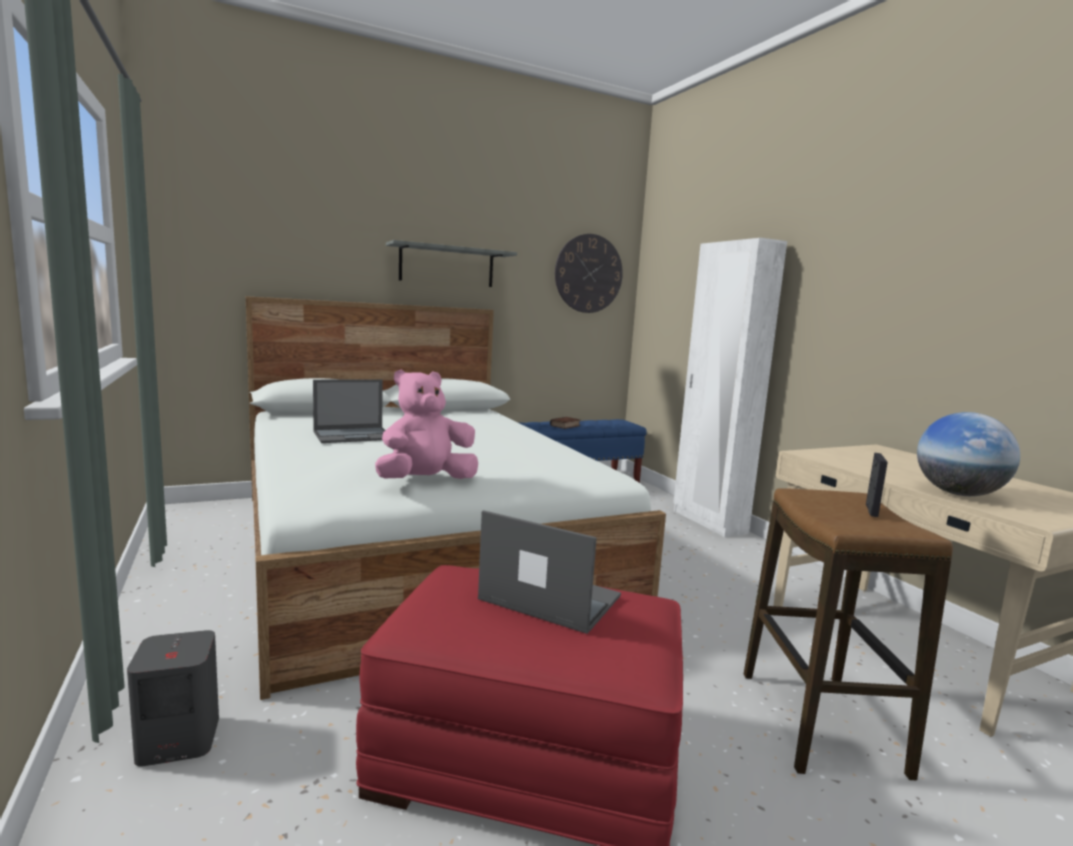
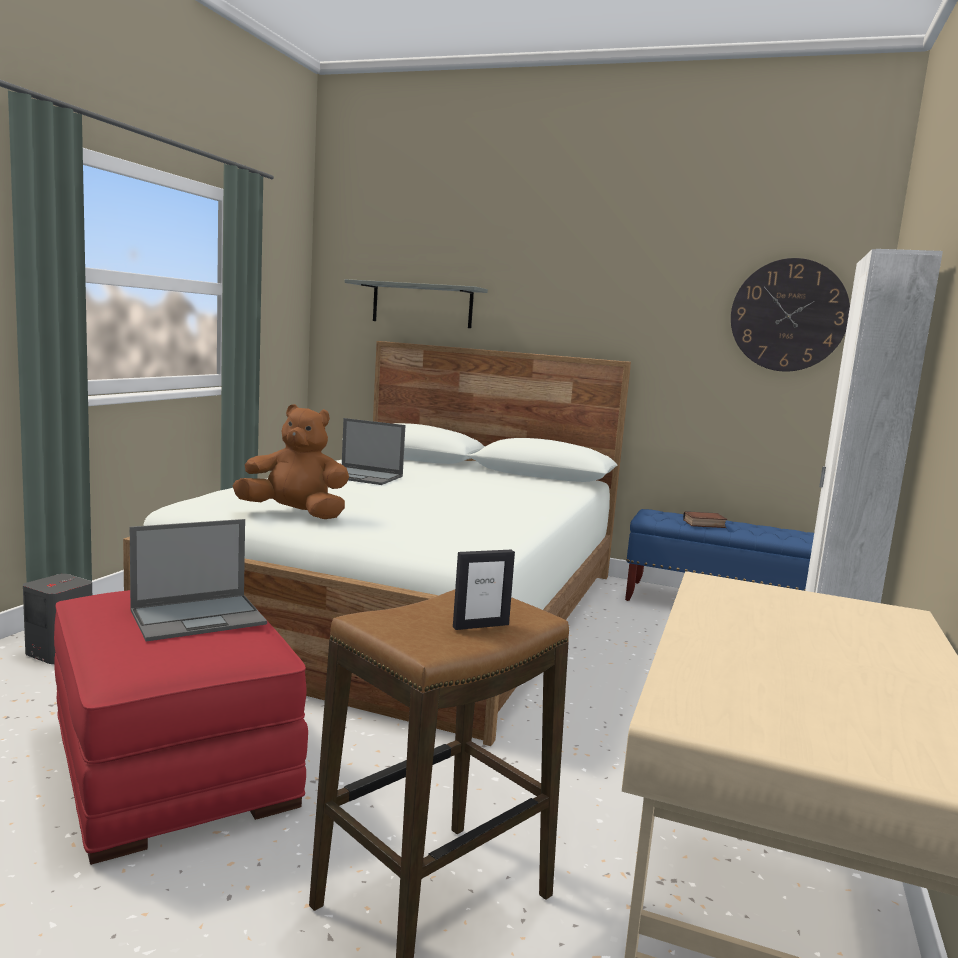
camera: 45 degrees right, 0 degrees up
pink plush toy [375,369,478,479] -> brown plush toy [233,404,349,519]
grey shelf [386,240,517,287] -> grey shelf moved to [345,279,488,328]
laptop [478,510,621,634] -> laptop turned 75 degrees clockwise [130,519,267,642]
globe [917,412,1020,496] -> none

